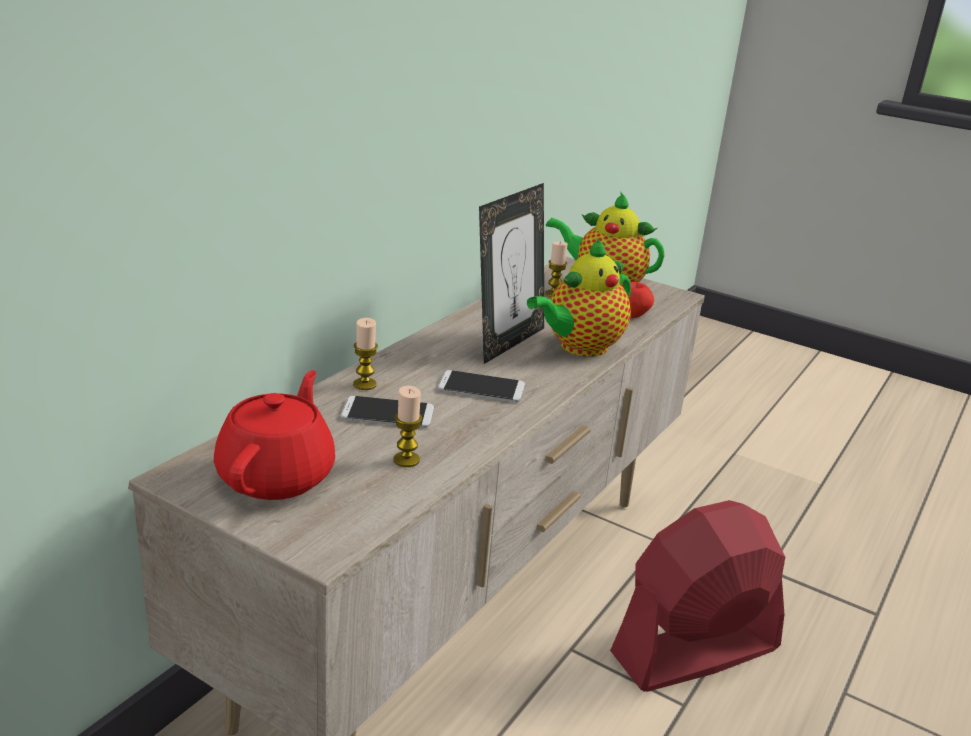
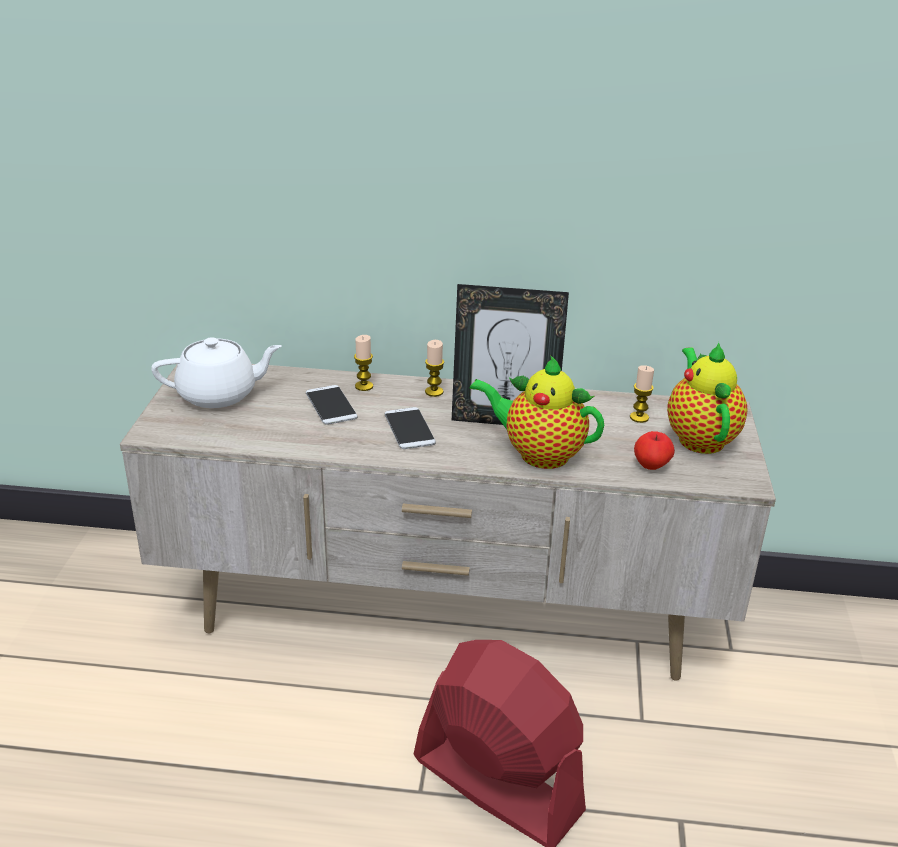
camera: 65 degrees right, 5 degrees up
red teapot [214,370,335,500] -> white teapot [151,337,282,408]
candle [393,386,422,467] -> candle moved to [425,340,444,397]

